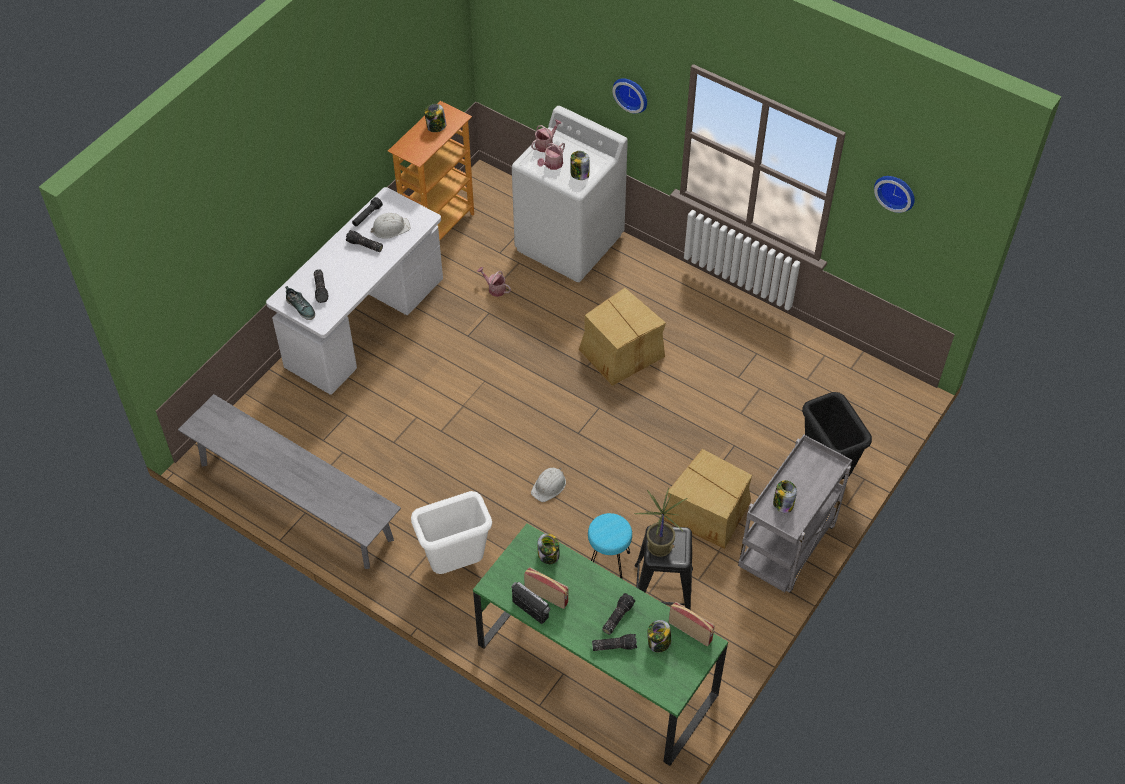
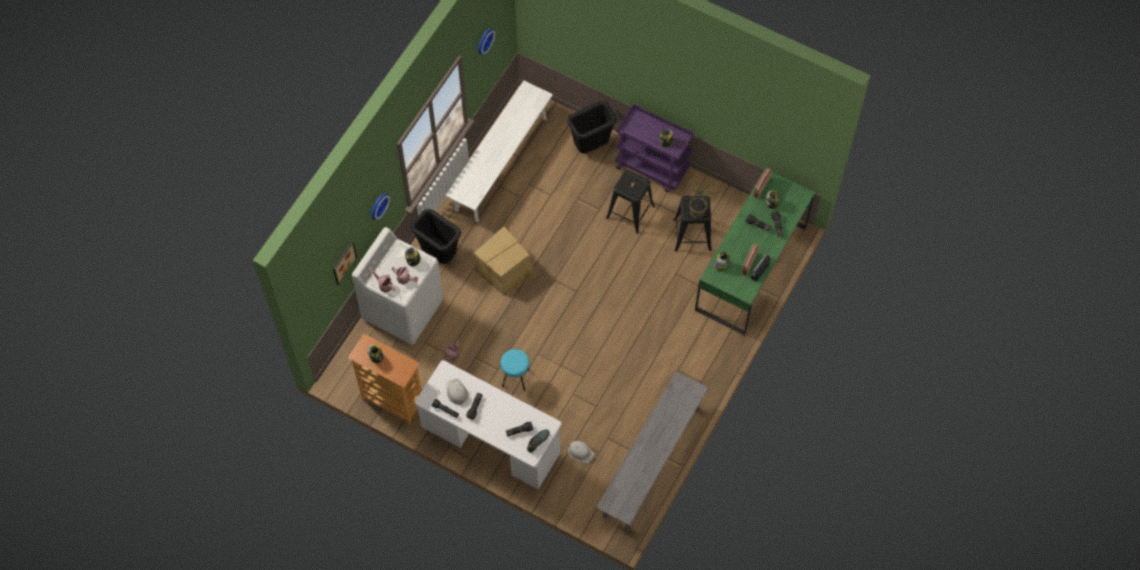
camera: 95 degrees left, 10 degrees up
white trash can [411,491,492,574] -> none
white hard hat [531,468,566,502] -> white hard hat moved to [567,441,594,463]
turquoise stool [588,513,632,579] -> turquoise stool moved to [500,349,529,391]
cardboard box [664,449,752,549] -> black stool [606,170,655,234]
grey cart [738,435,852,592] -> purple cart [615,104,694,192]
none -> picture [333,242,357,285]
none -> black trash can [411,209,461,264]
none -> white bench [445,81,553,222]

